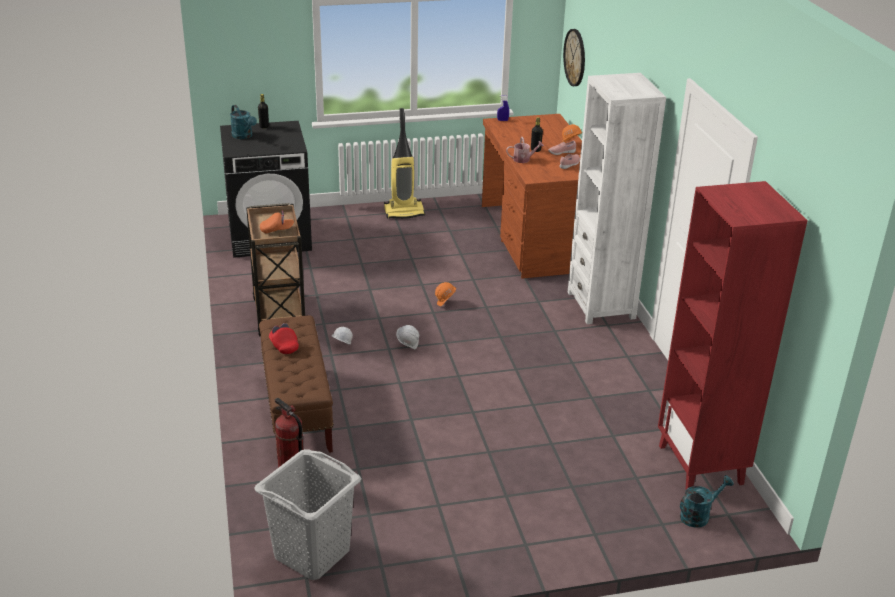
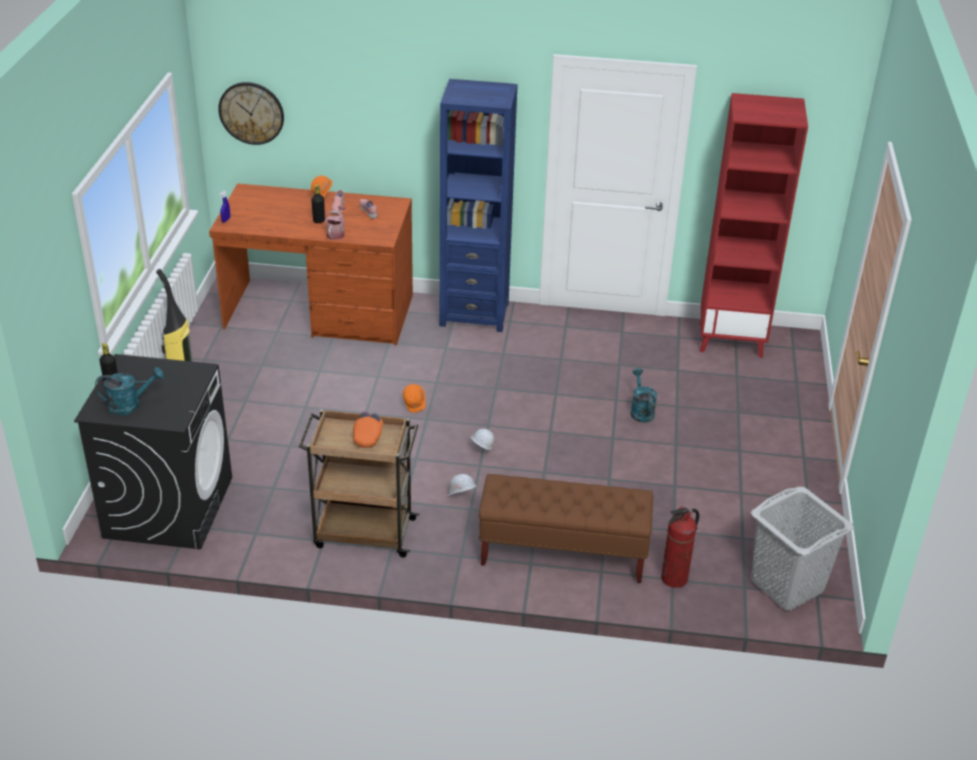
camera: 70 degrees left, 5 degrees up
red cap [269,323,299,354] -> none
white bookcase [568,73,666,324] -> blue bookcase [440,79,518,332]
turquoise watering can [680,475,734,528] -> turquoise watering can moved to [630,368,657,423]

